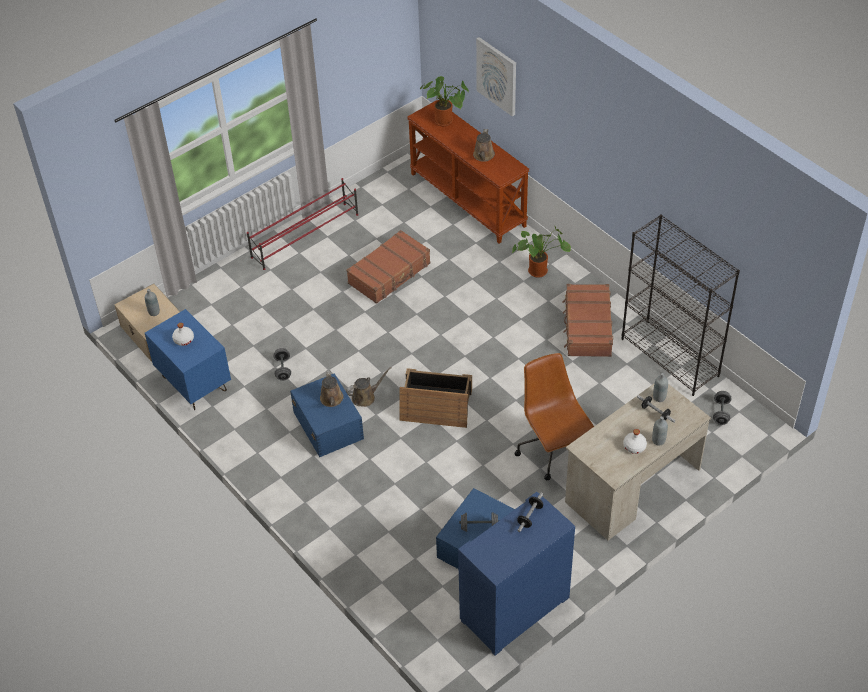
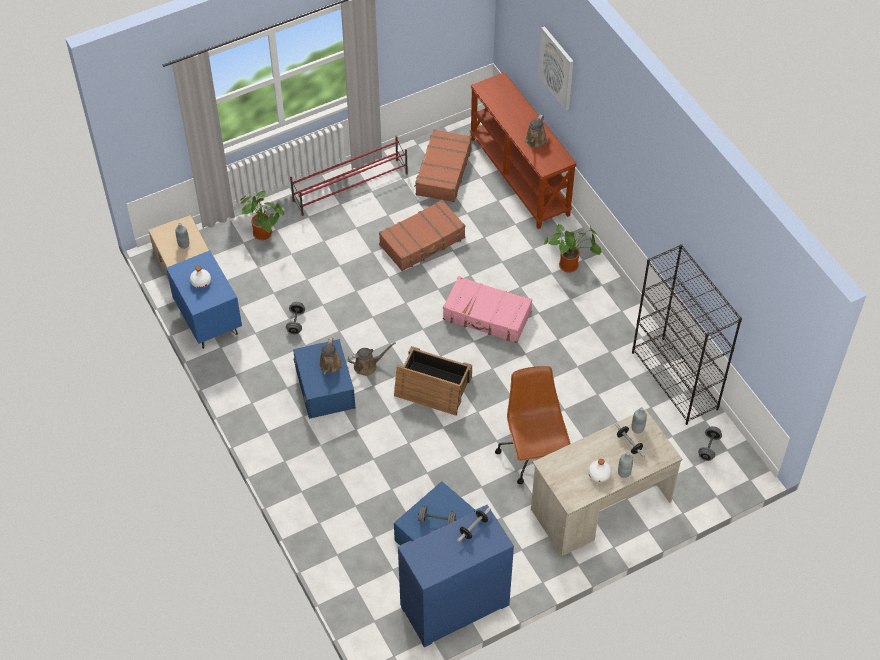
camera: 10 degrees right, 5 degrees up
potted plant [420,76,469,126] -> potted plant moved to [240,191,284,240]
brown suitcase [562,284,613,357] -> brown suitcase moved to [414,129,472,202]
none -> pink suitcase [443,276,532,343]

